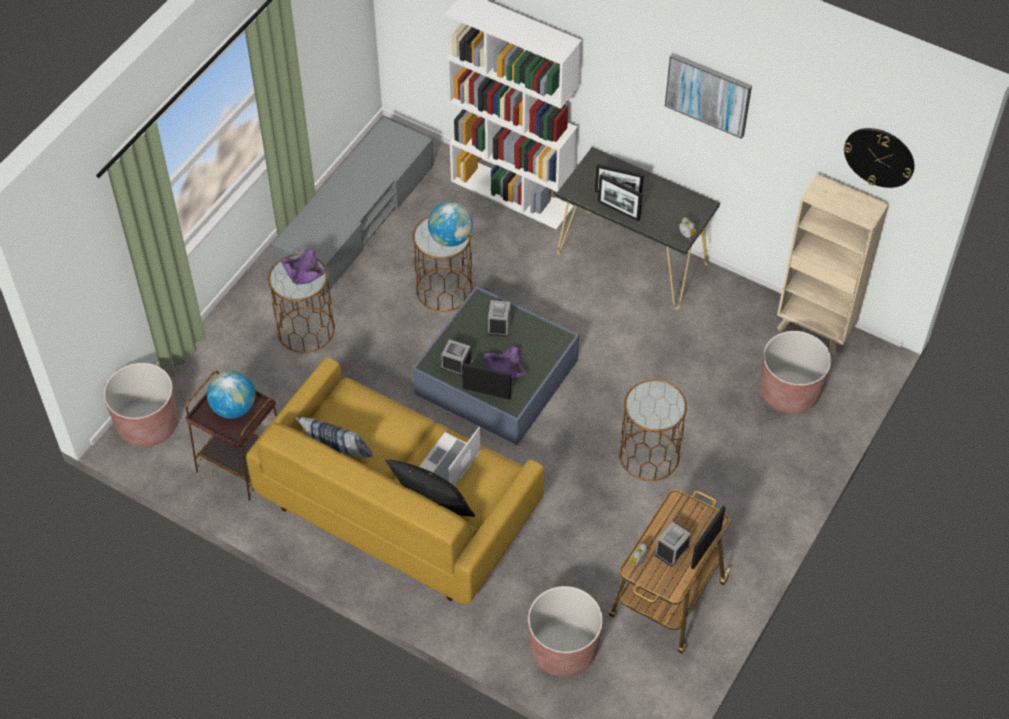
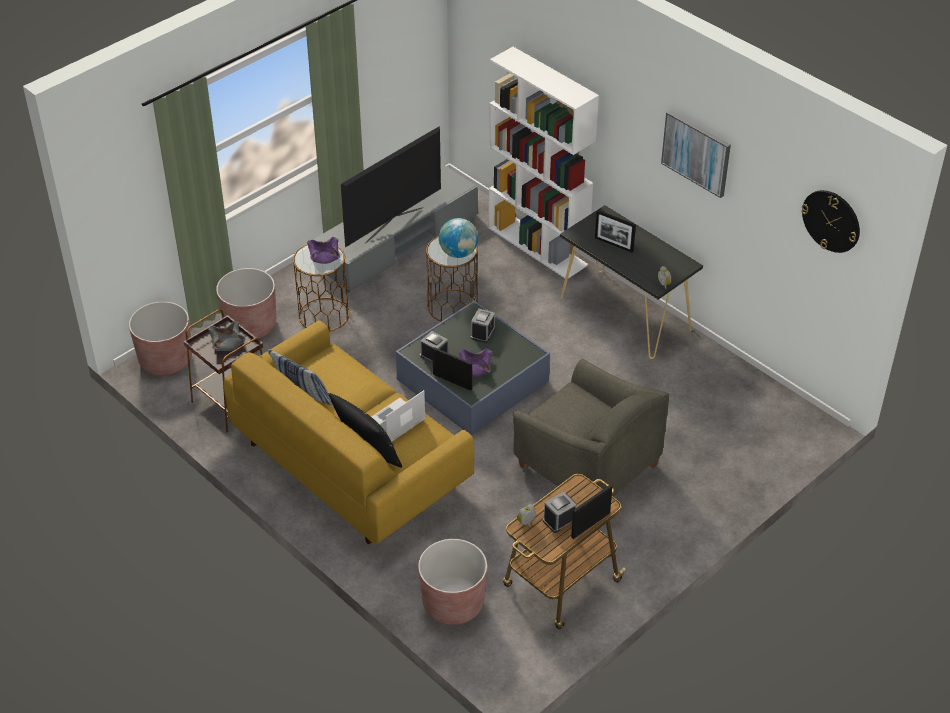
camera: 15 degrees right, 10 degrees down
globe [207,370,255,419] -> grey bowl [208,321,246,351]
picture frame [598,174,643,221] -> none
brown side table [619,380,687,481] -> grey armchair [513,359,669,497]
brown planter [760,331,831,414] -> brown planter moved to [216,268,276,338]
beige bookcase [777,174,889,355] -> none
none -> television [341,126,441,247]

